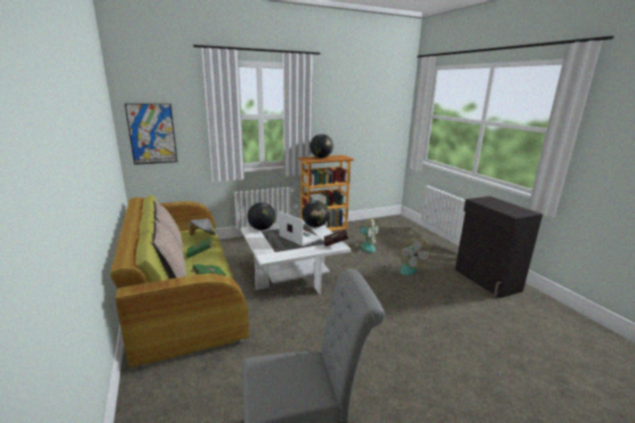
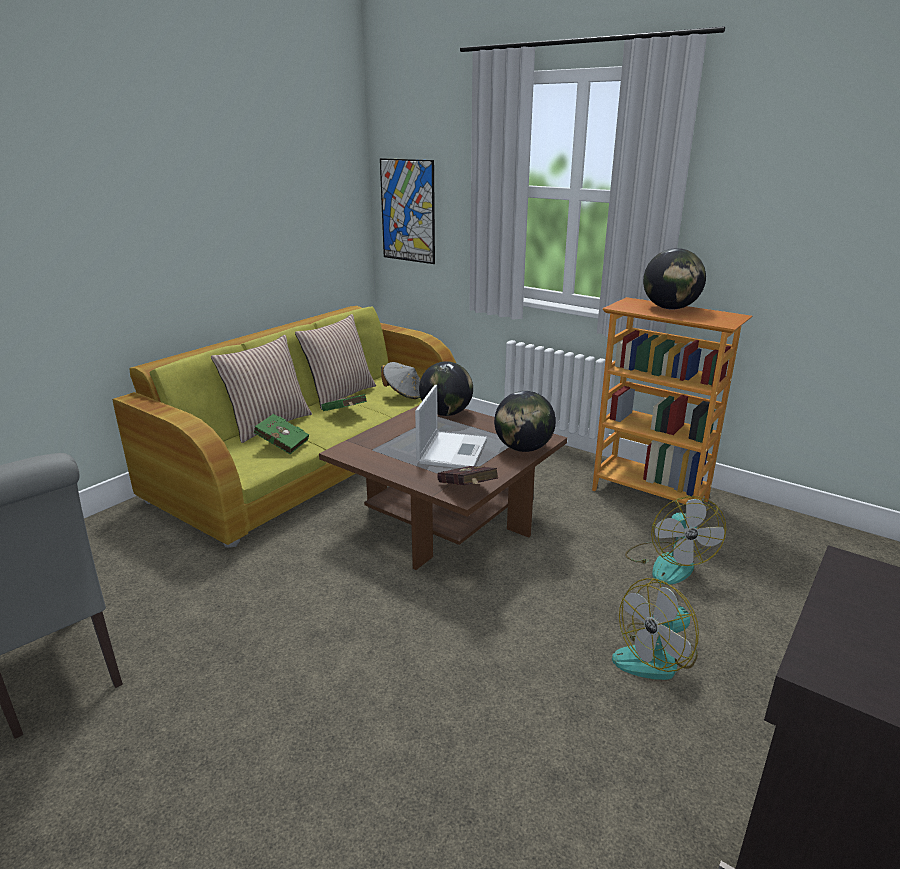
camera: 60 degrees right, 5 degrees up
white coffee table [241,220,351,294] -> brown coffee table [319,405,567,570]

